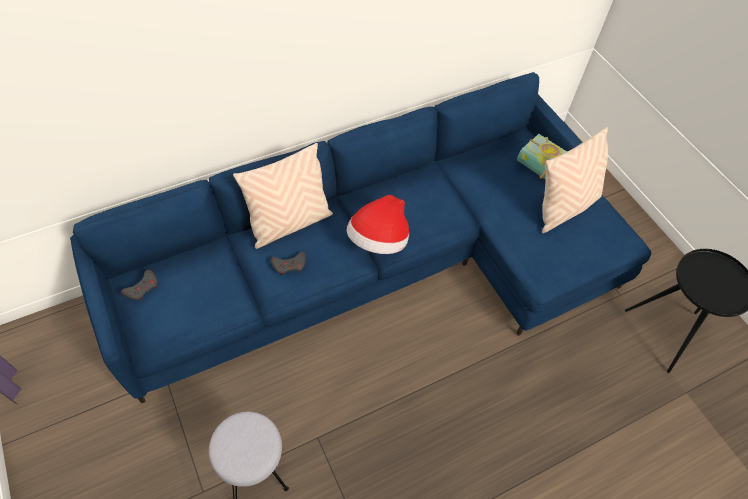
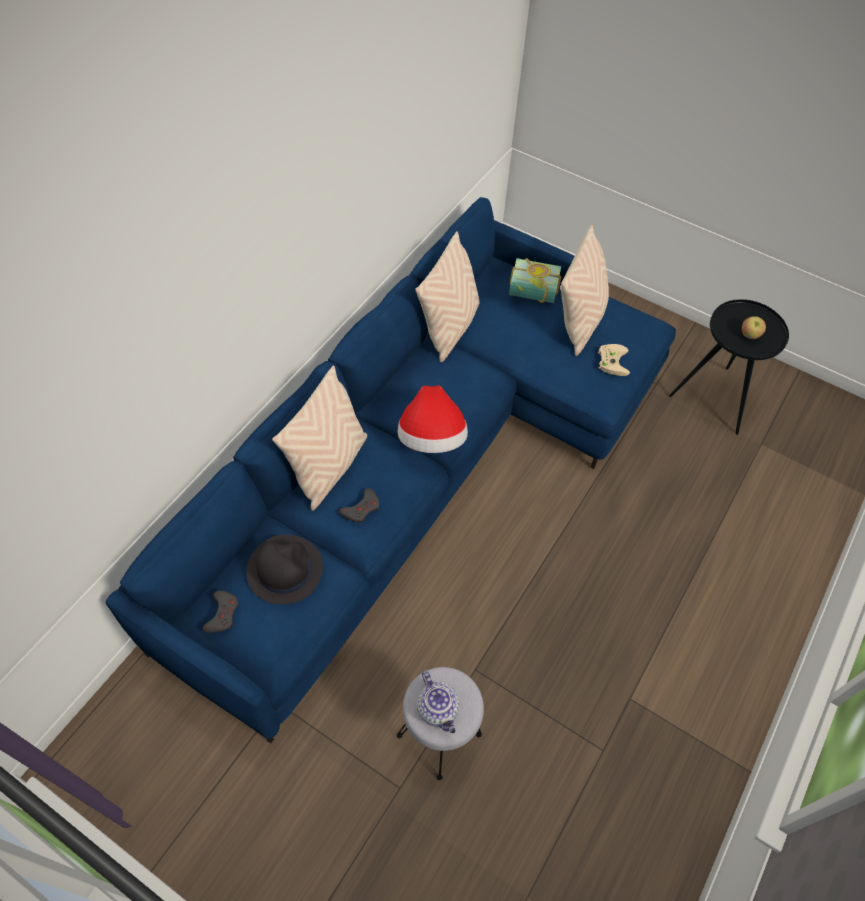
camera: 30 degrees left, 0 degrees up
none -> black hat [246,535,323,605]
none -> beige pillow [415,231,480,362]
none -> teapot [417,671,459,733]
none -> beige game controller [598,344,630,376]
none -> apple [742,316,766,339]

